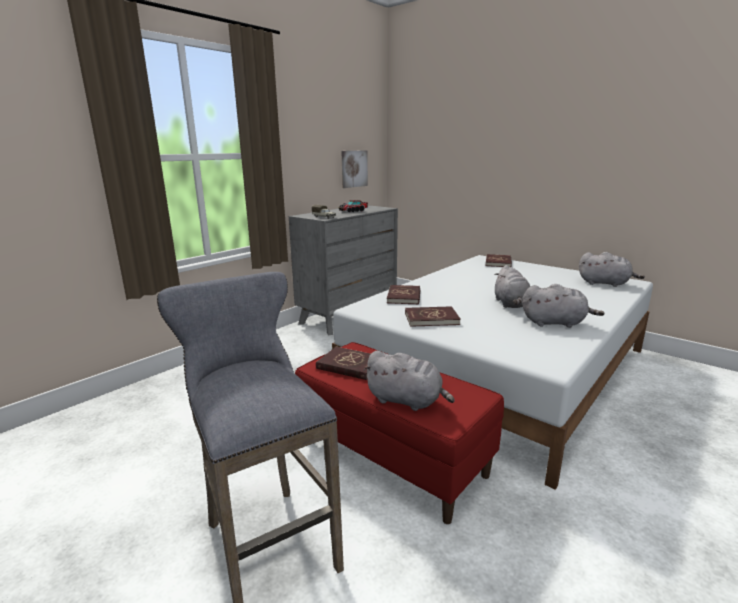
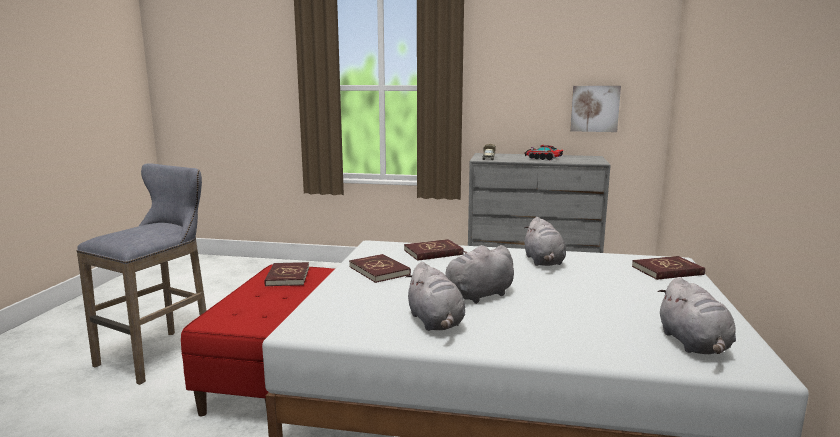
camera: 60 degrees right, 5 degrees down
grey plush toy [363,351,455,411] -> grey plush toy moved to [524,217,566,266]

